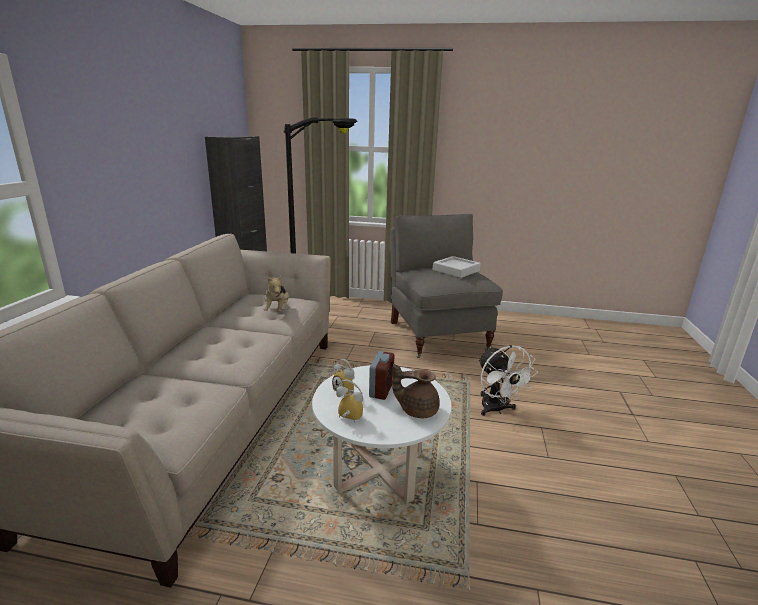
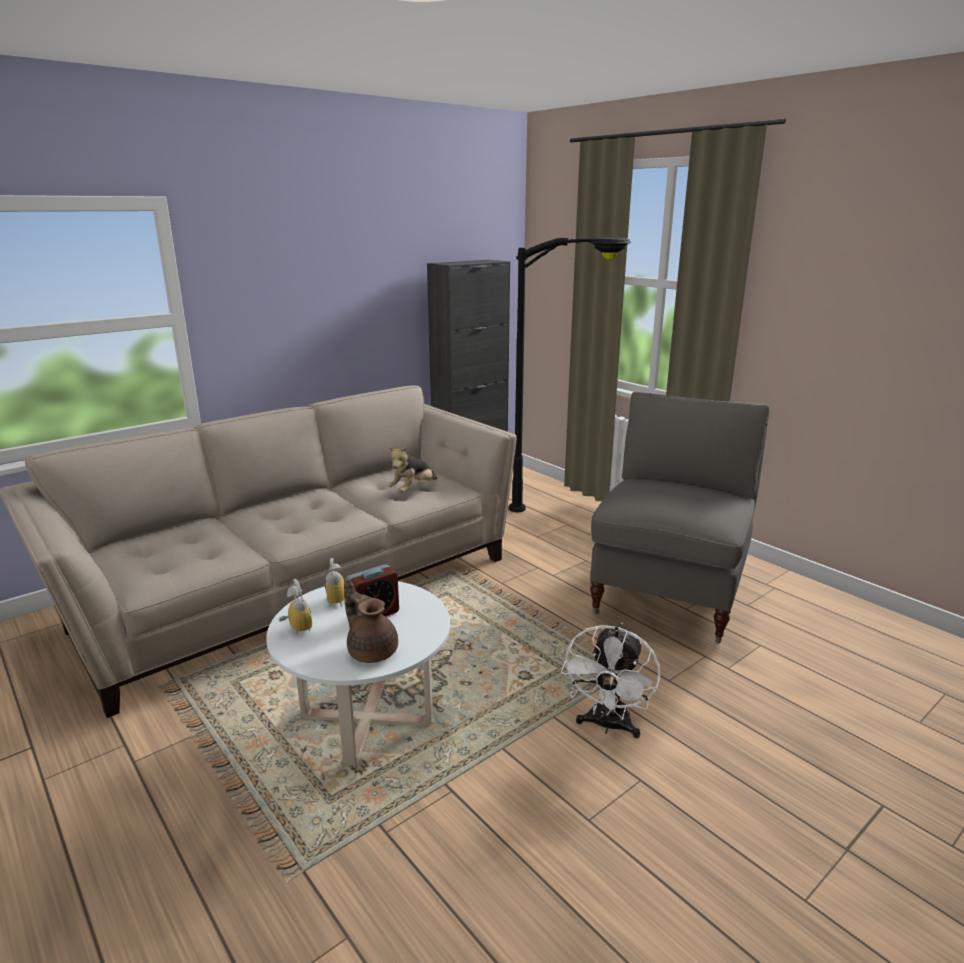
camera: 40 degrees right, 0 degrees up
grey tray [433,256,481,278] -> none

